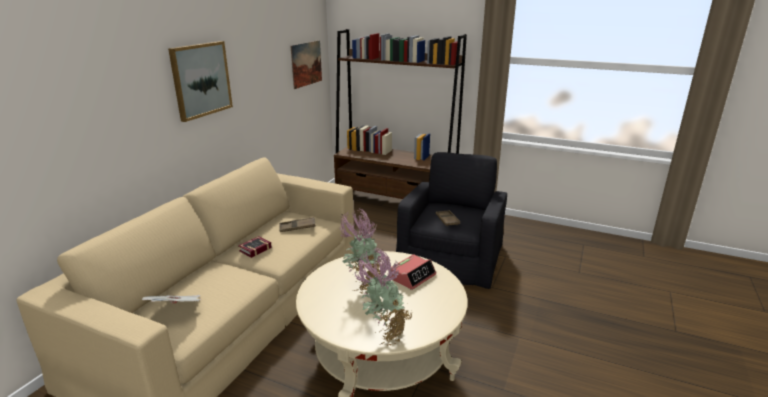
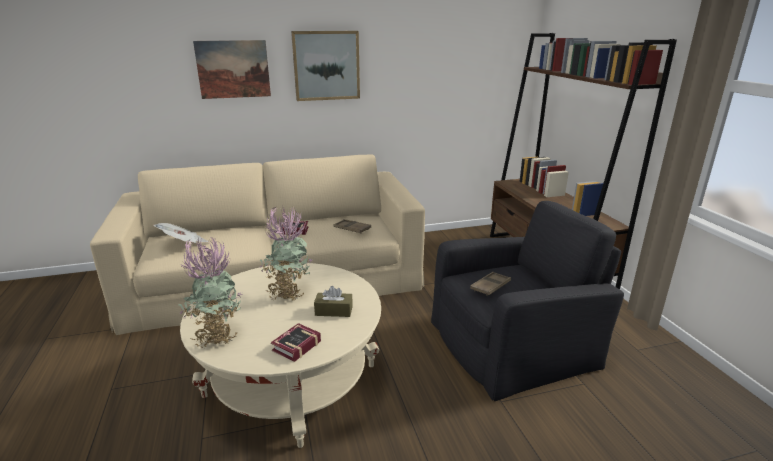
camera: 50 degrees right, 0 degrees up
picture [291,40,322,89] -> picture moved to [193,40,271,99]
alarm clock [390,254,436,290] -> brown tissue box [314,286,353,317]
none -> book [271,323,321,362]

